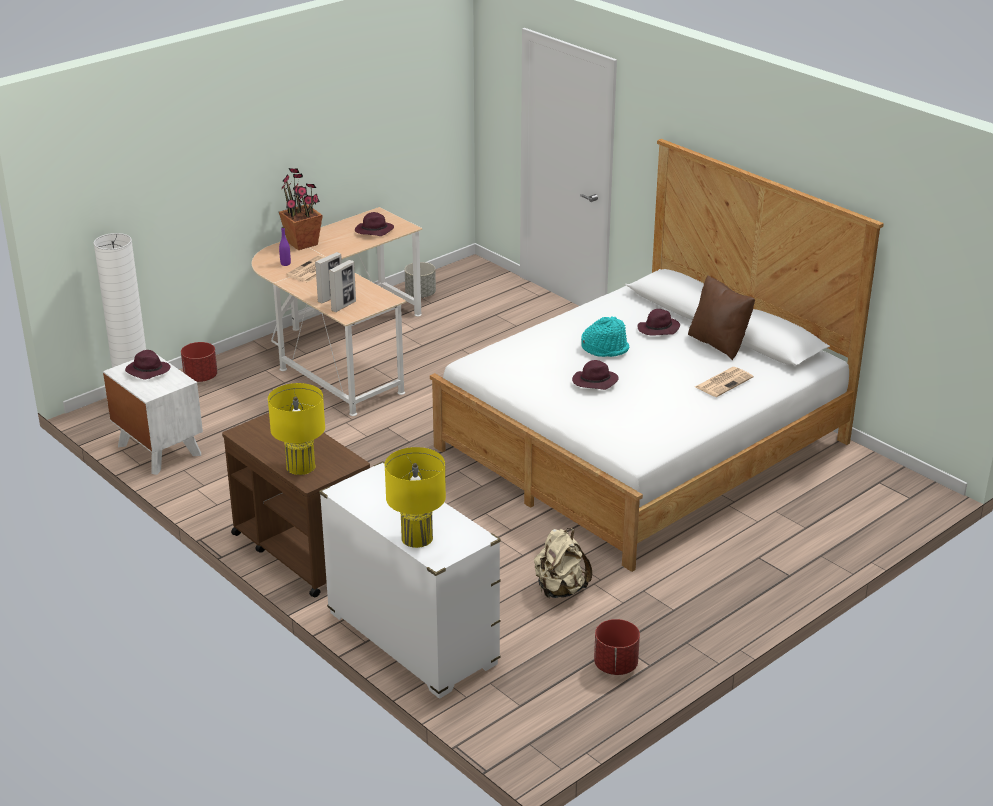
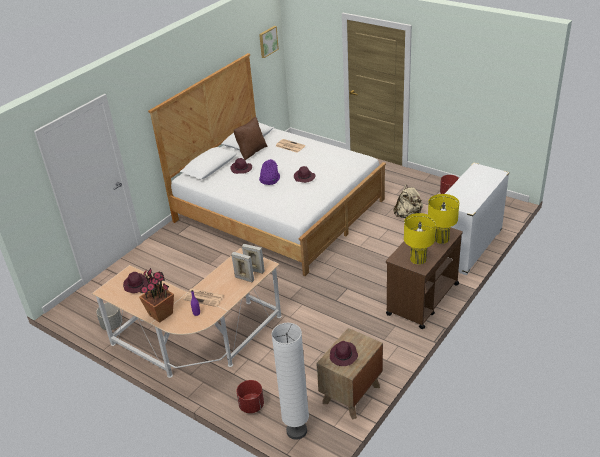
camera: 100 degrees left, 5 degrees up
white nightstand [103,355,203,475] -> brown nightstand [316,328,383,420]
yellow table lamp [384,447,446,548] -> yellow table lamp moved to [404,213,436,264]
turquoise hat [581,316,629,357] -> purple hat [259,159,280,185]
none -> picture [259,26,279,58]

